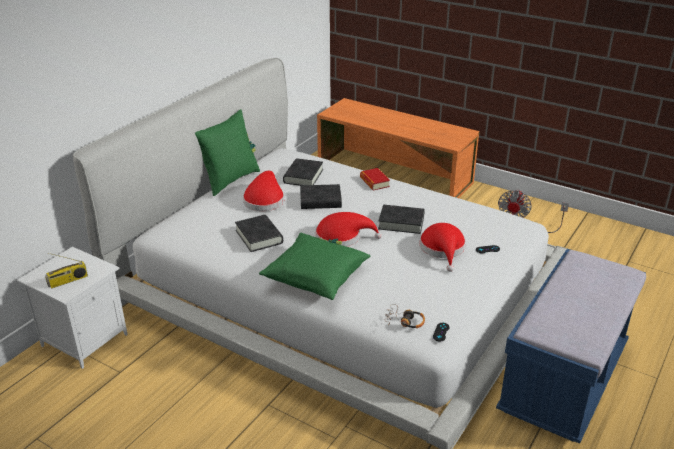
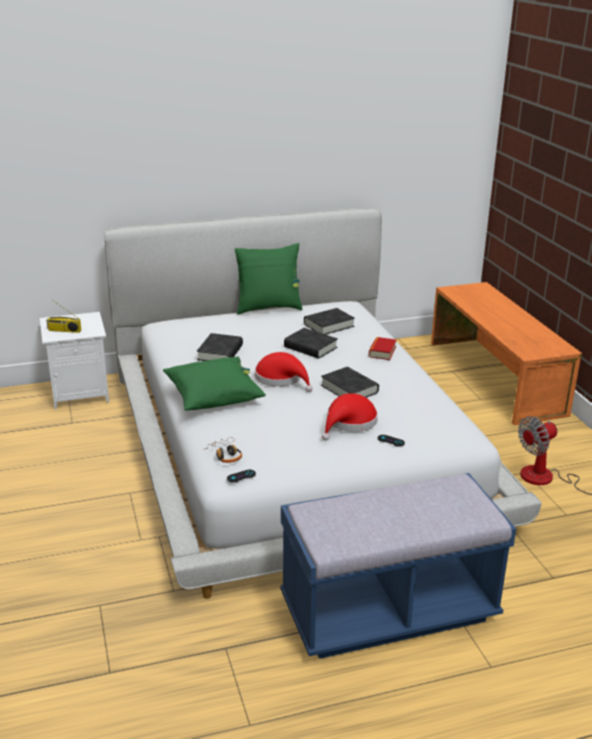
camera: 40 degrees right, 5 degrees down
red hat [243,171,284,211] -> none

